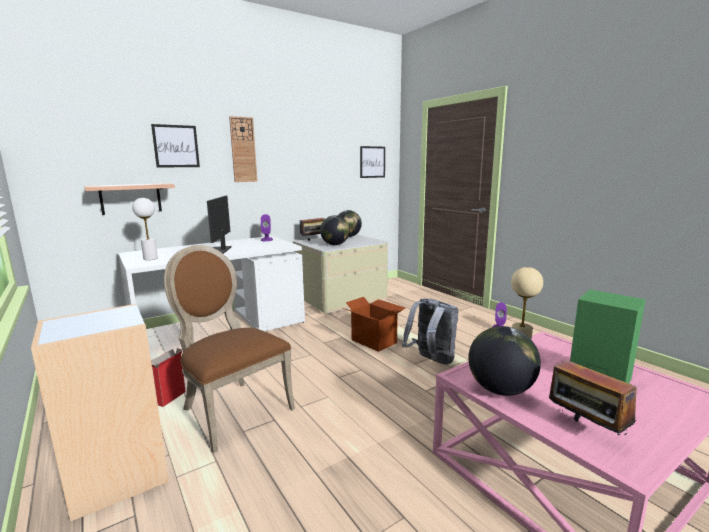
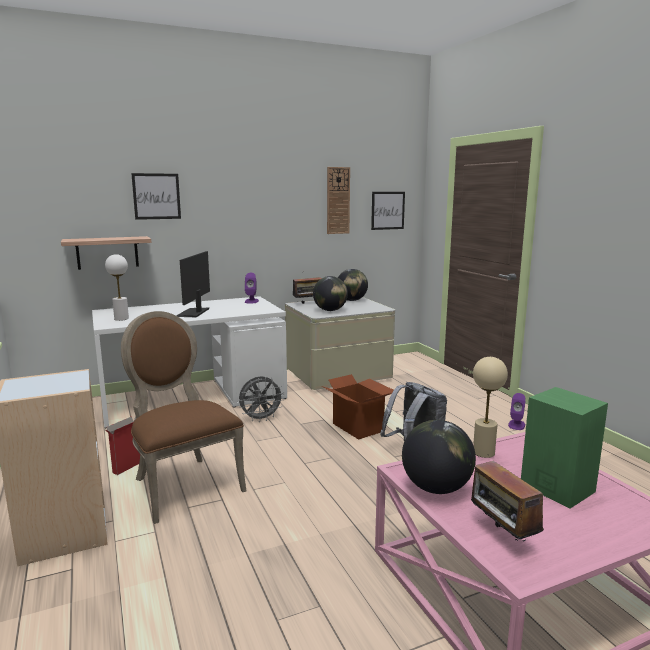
camera: 10 degrees right, 0 degrees up
wall clock [229,116,257,182] -> wall clock moved to [327,167,350,234]
none -> grey fan [239,376,285,422]

